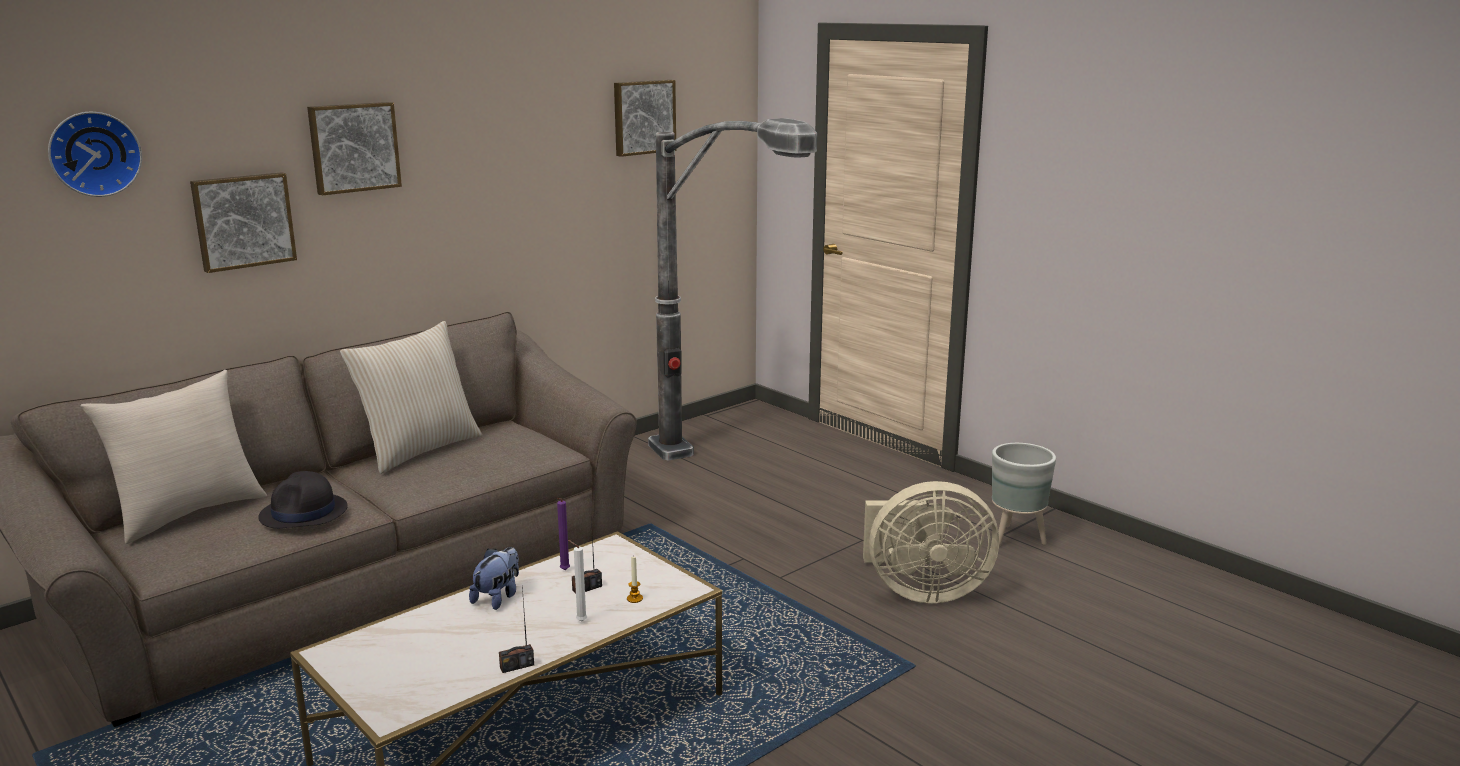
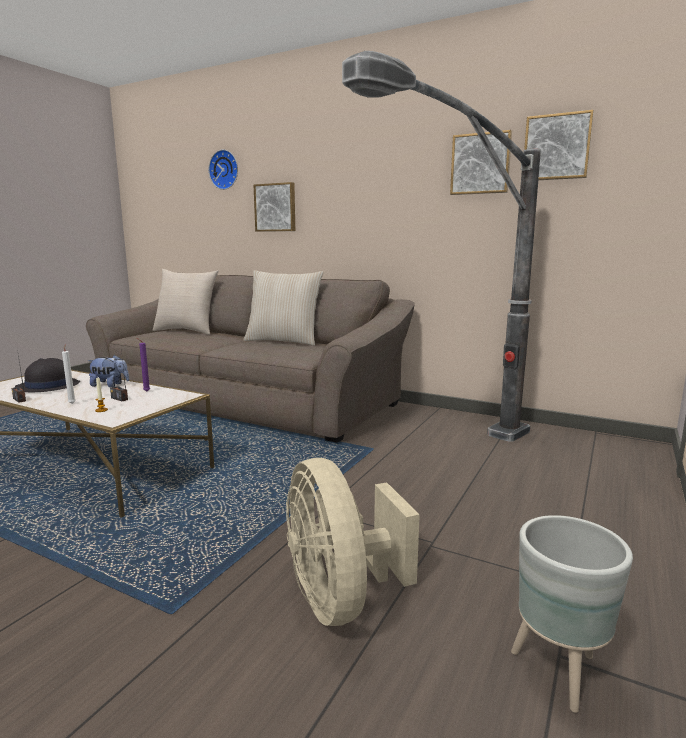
camera: 70 degrees right, 5 degrees down
black hat [258,471,348,529] -> black hat moved to [15,358,80,392]
picture [307,102,402,196] -> picture moved to [450,130,512,195]

